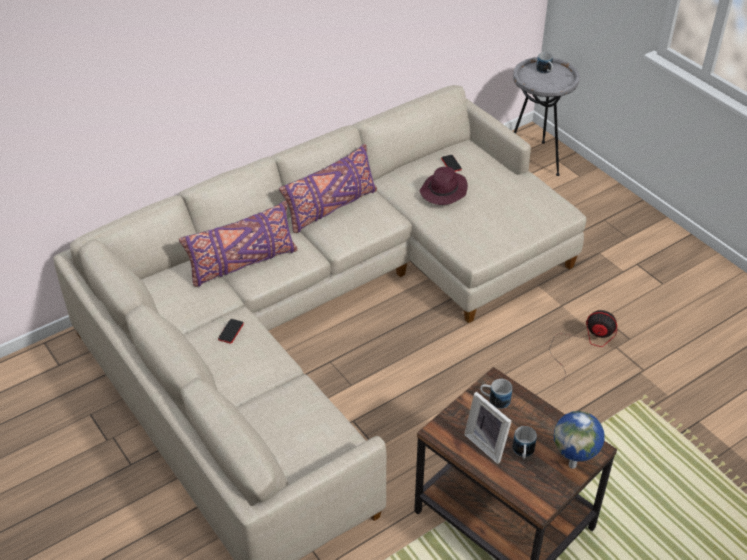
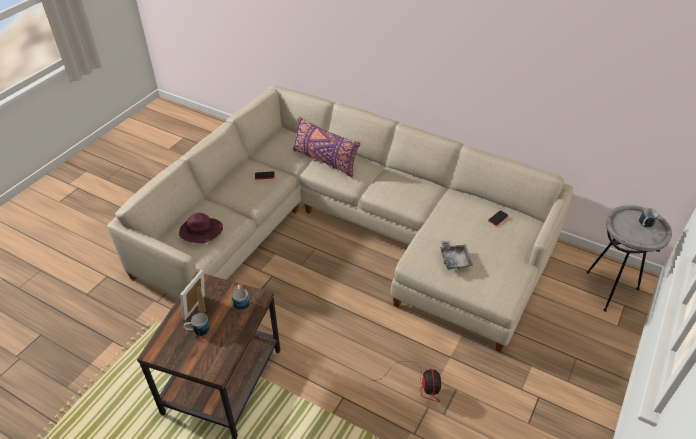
camera: 65 degrees right, 0 degrees up
purple pillow [279,144,377,233] -> none
purple hat [419,167,468,205] -> purple hat moved to [179,213,223,244]
globe [554,411,604,469] -> none
none -> grey tray [440,241,473,270]

